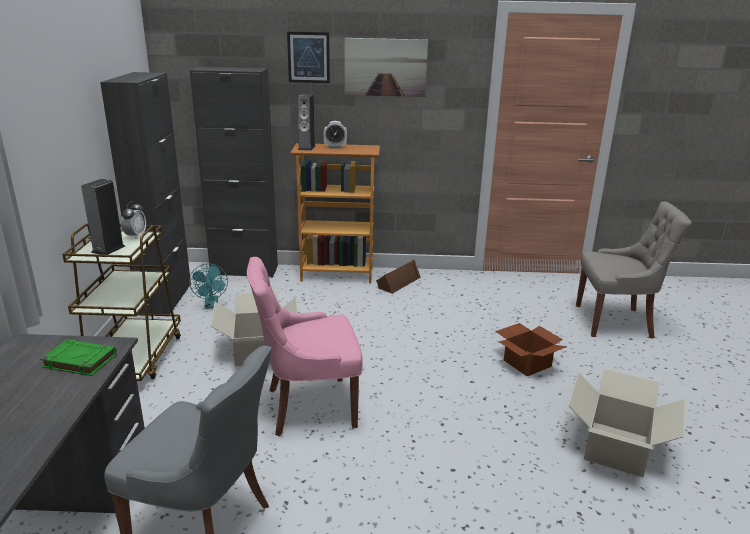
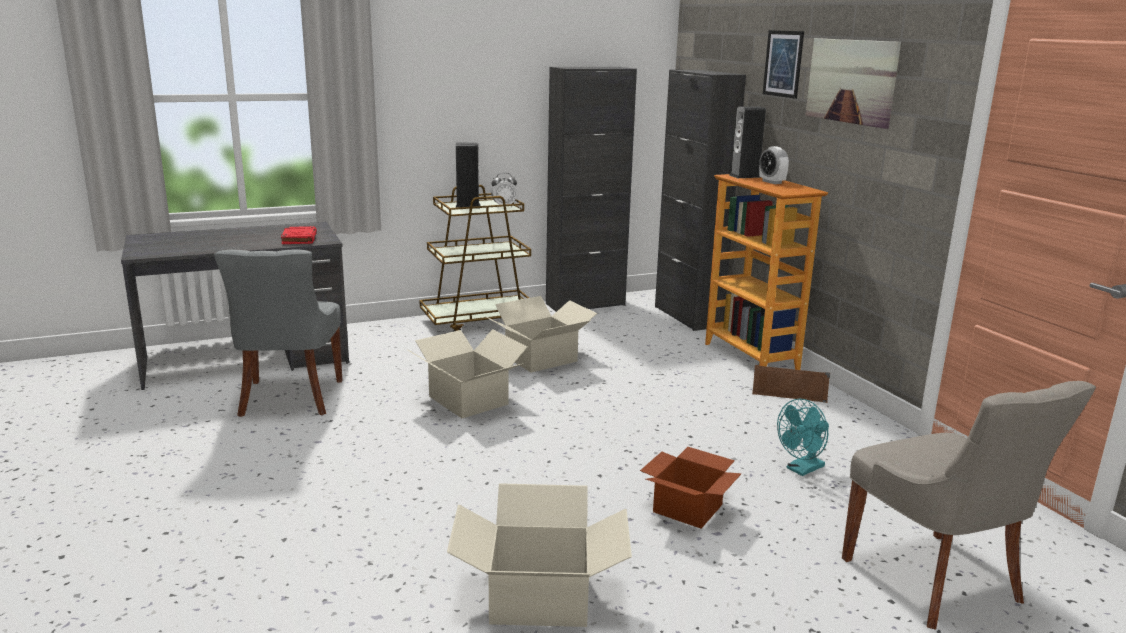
camera: 65 degrees right, 5 degrees down
green book [40,339,117,376] -> red book [281,226,317,244]
turquoise fan [189,263,228,309] -> turquoise fan moved to [777,399,829,476]
pink chair [247,257,363,436] -> cardboard box [408,329,527,418]

